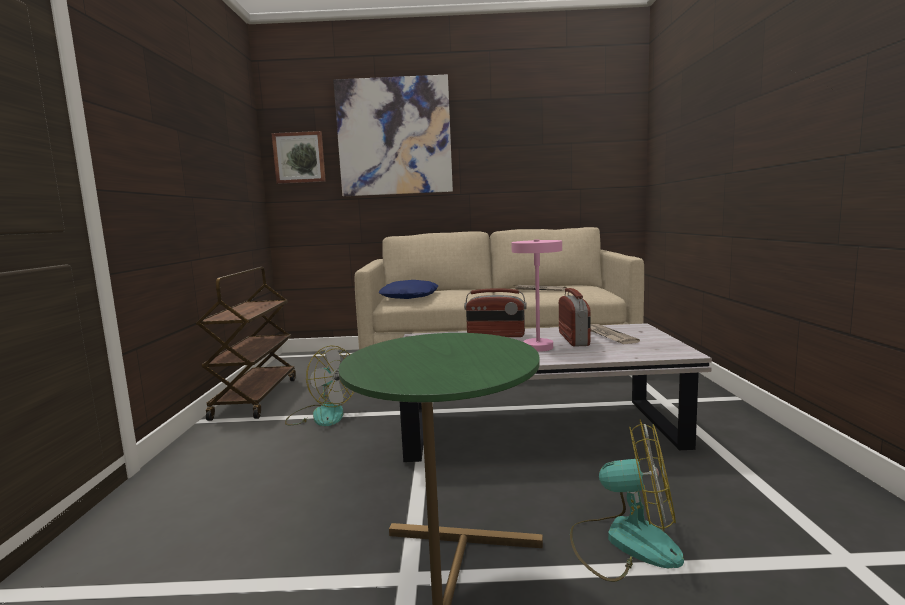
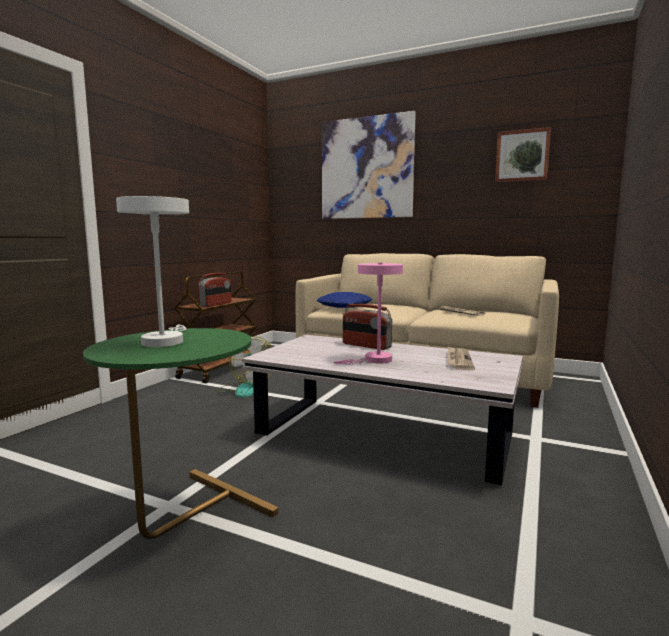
camera: 25 degrees right, 0 degrees up
picture [271,131,326,184] -> picture moved to [495,127,551,183]
radio [559,288,591,347] -> radio moved to [198,273,232,307]
fan [570,420,684,582] -> none
none -> white table lamp [116,196,189,347]

